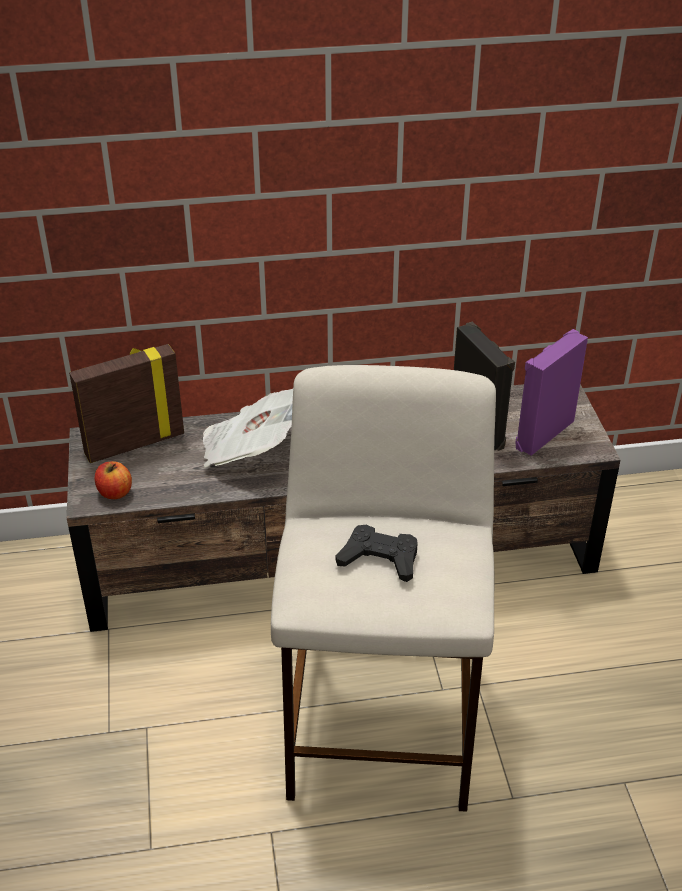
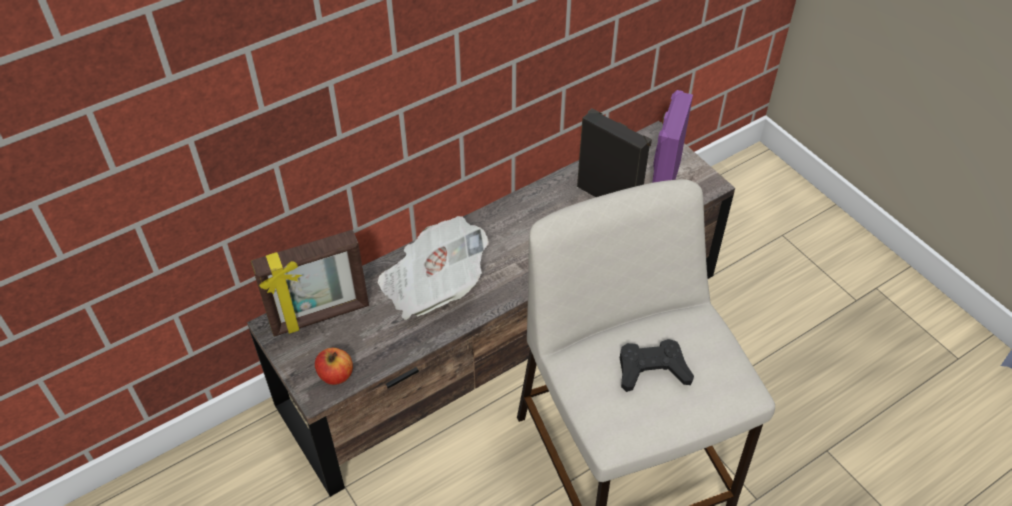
camera: 25 degrees left, 10 degrees up
picture frame [69,344,184,463] -> picture frame turned 150 degrees counterclockwise [251,230,369,337]

